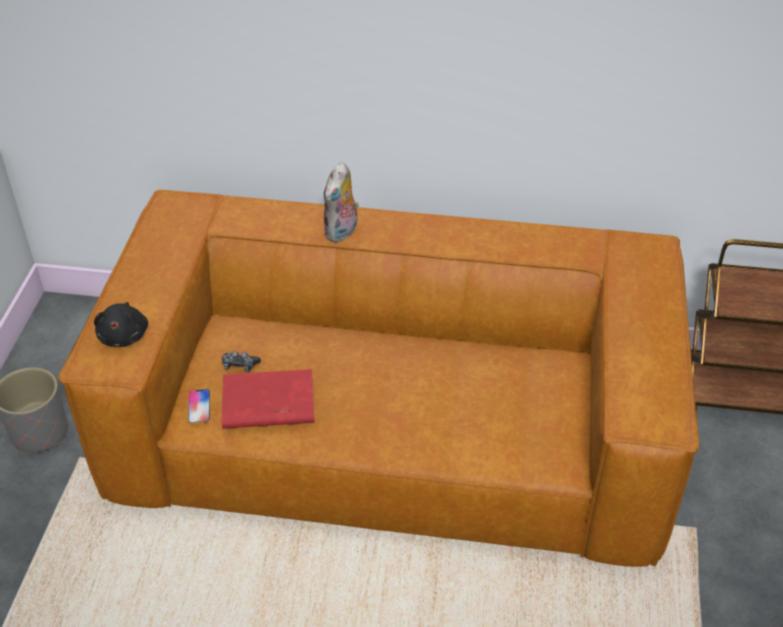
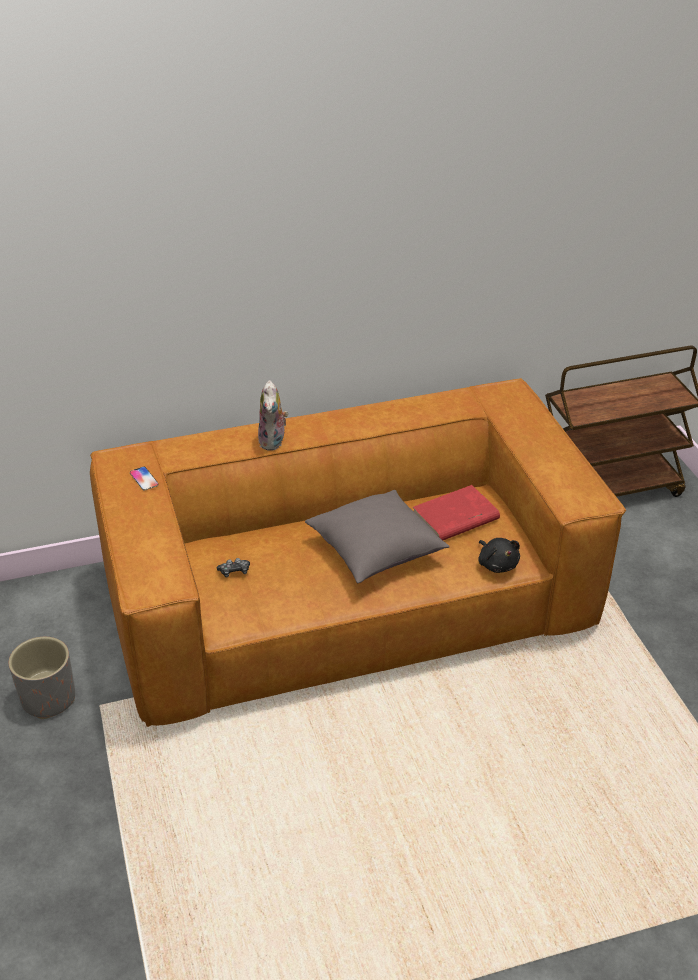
camera: 25 degrees left, 5 degrees down
black plush toy [94,302,148,347] -> black plush toy moved to [478,538,520,573]
phone [188,389,210,423] -> phone moved to [130,467,159,490]
red book [221,369,314,428] -> red book moved to [413,485,500,540]
none -> grey pillow [305,490,450,583]

